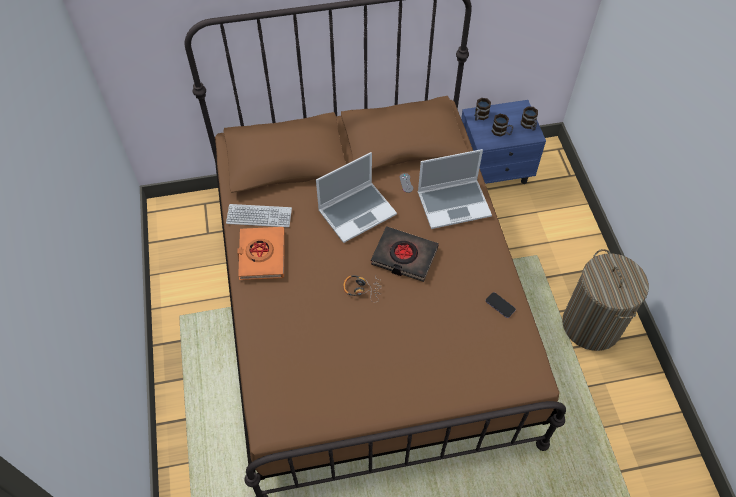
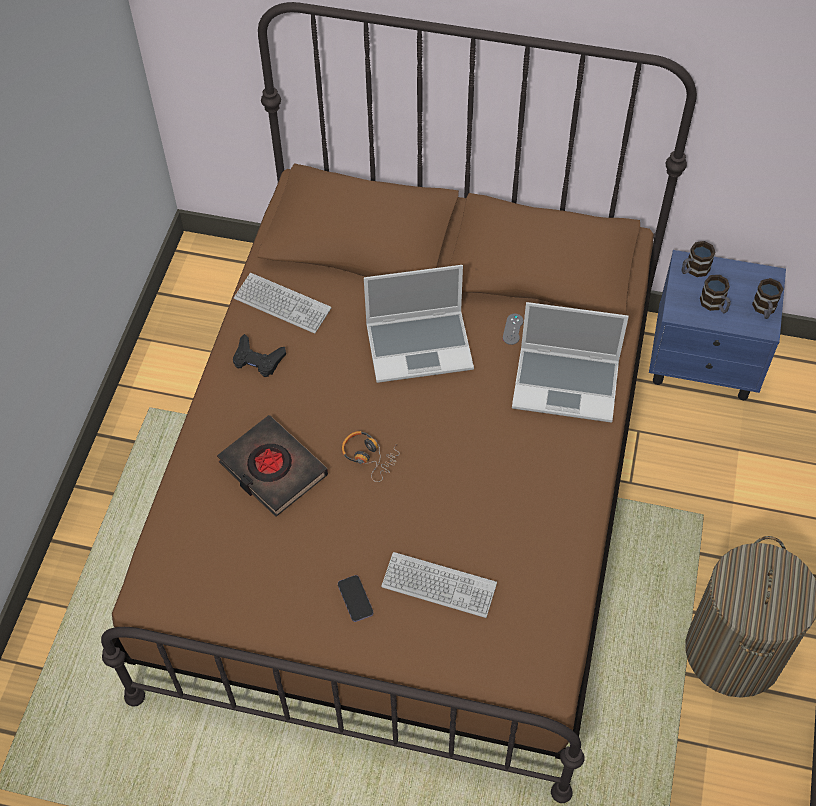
camera: 25 degrees right, 0 degrees up
orange book [237,227,285,280] -> black game controller [233,334,286,377]
black book [371,226,439,282] -> black book moved to [217,415,328,517]
phone [486,292,516,318] -> phone moved to [338,575,374,622]
none -> keyboard [381,552,497,618]

